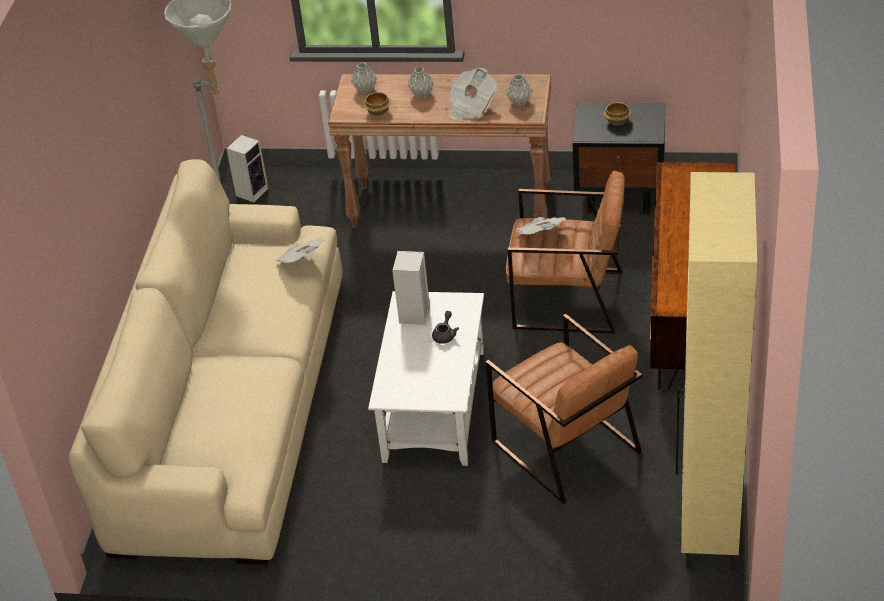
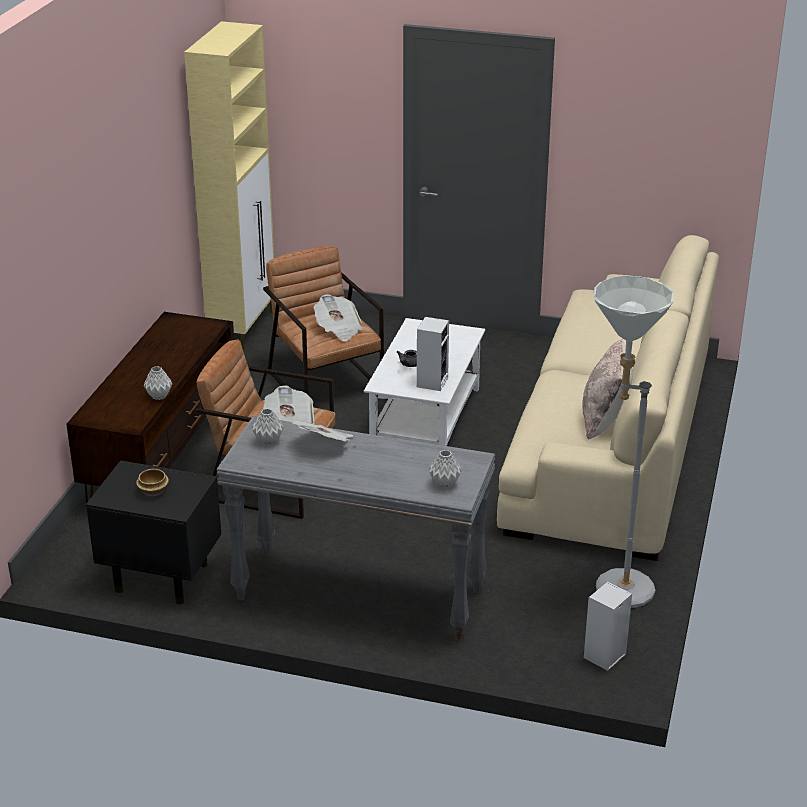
camera: 175 degrees left, 10 degrees down
newspaper [275,238,325,263] -> newspaper moved to [314,294,363,341]
brown console table [328,74,552,228] -> grey console table [217,416,495,640]
bowl [363,92,391,116] -> none
grey vase [408,67,434,98] -> grey vase moved to [144,366,172,400]
none -> beige pillow [582,339,633,440]

